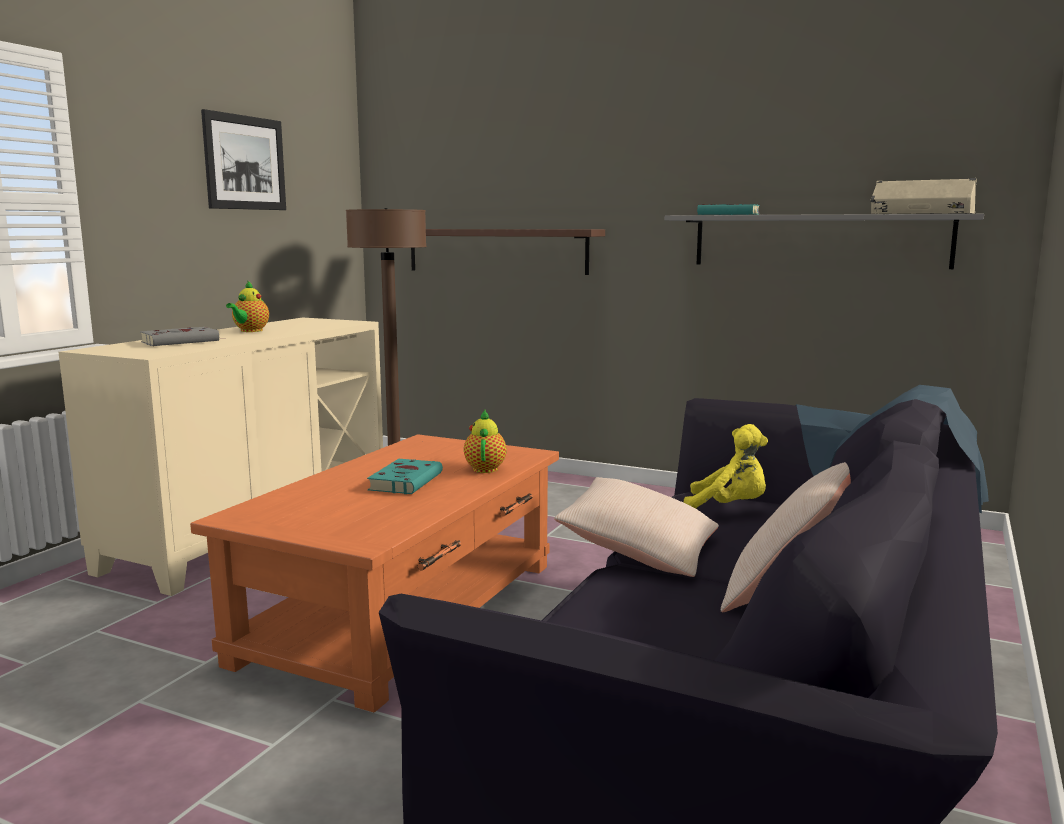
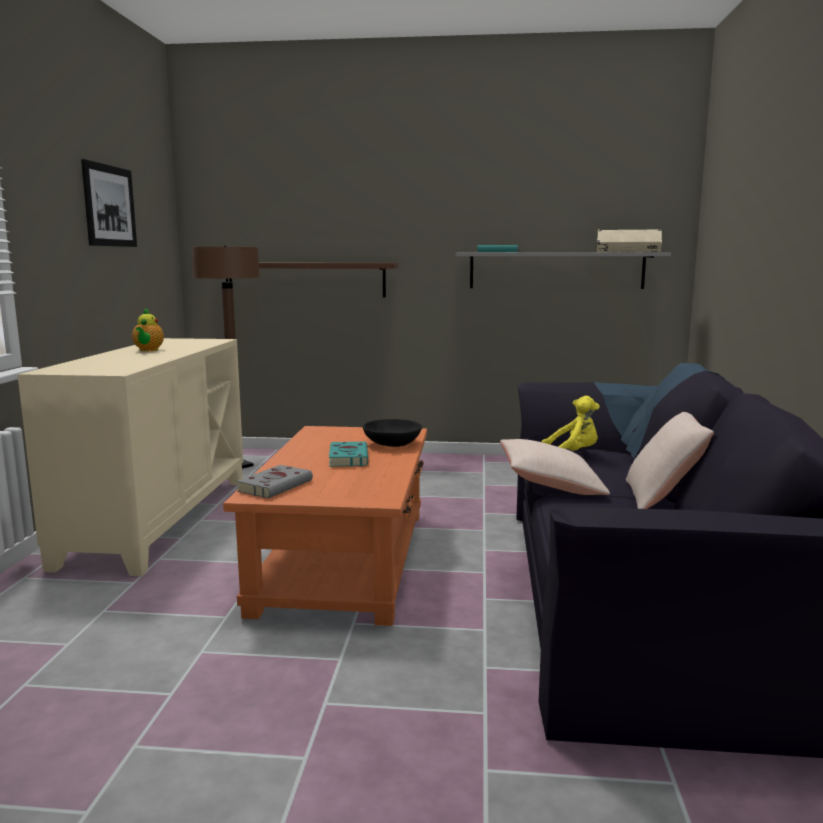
camera: 20 degrees left, 0 degrees up
grey book [140,327,219,346] -> grey book moved to [236,465,313,498]
teapot [464,410,507,473] -> black bowl [363,419,422,447]

